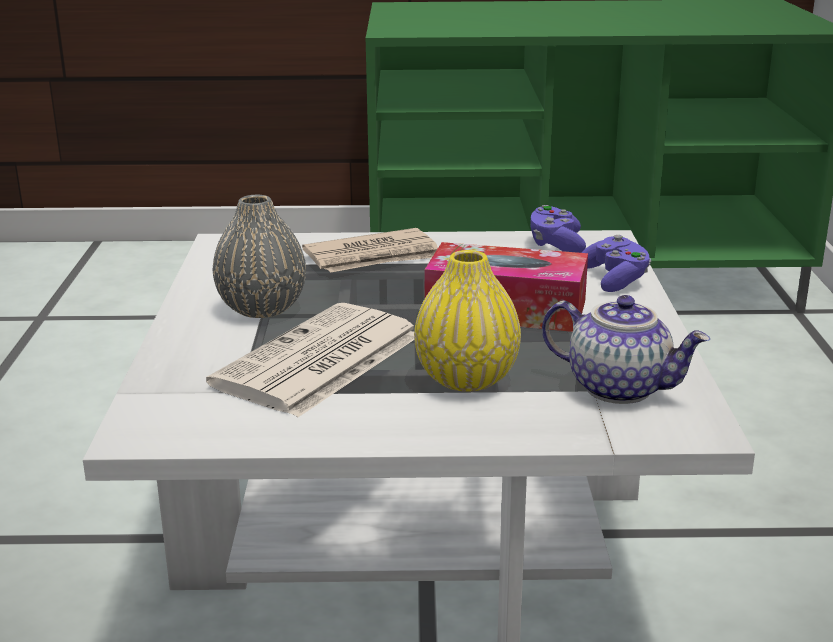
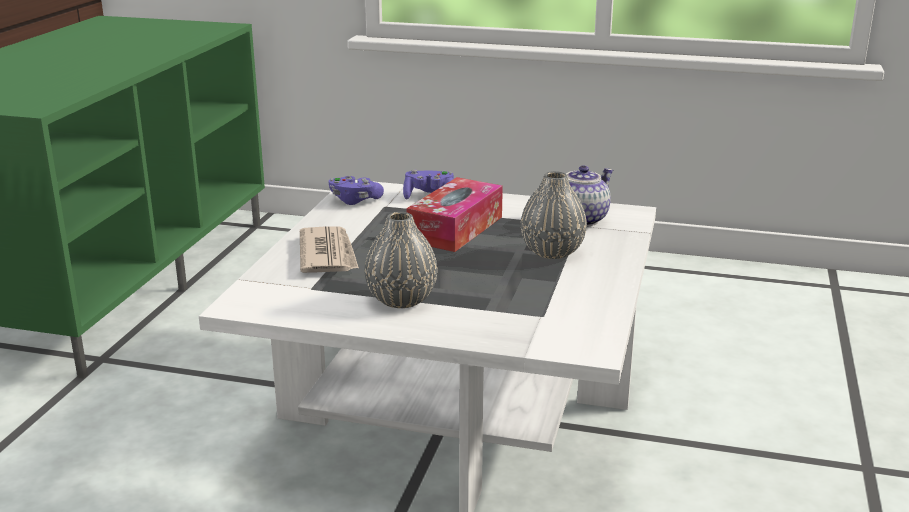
camera: 75 degrees left, 0 degrees up
newspaper [206,303,414,417] -> none
yellow vase [414,250,521,392] -> grey vase [521,171,587,259]

